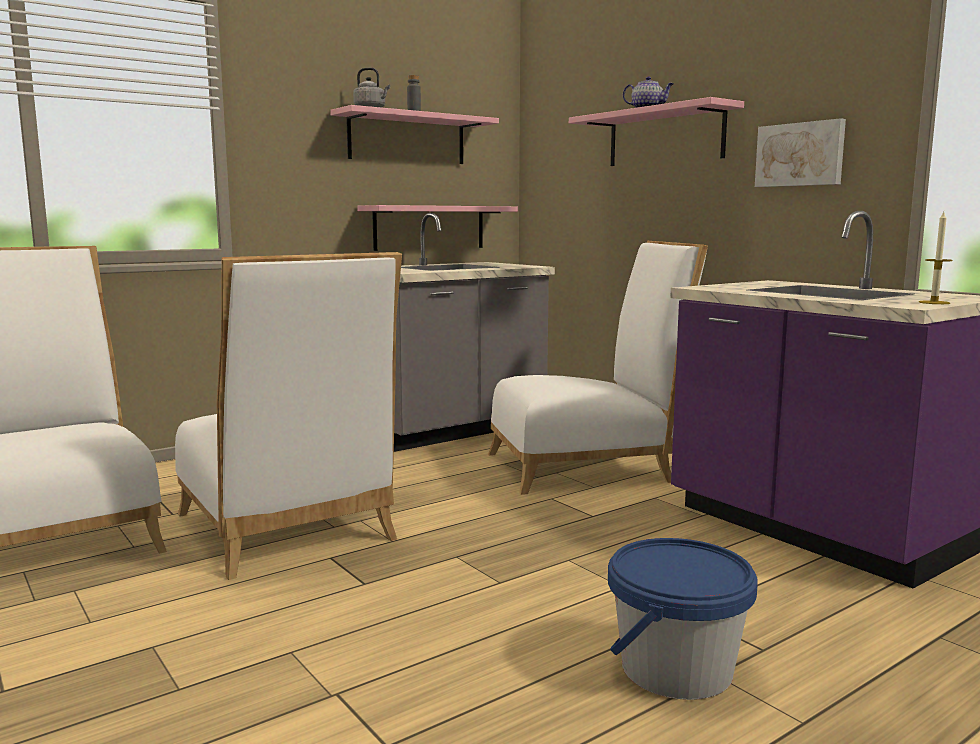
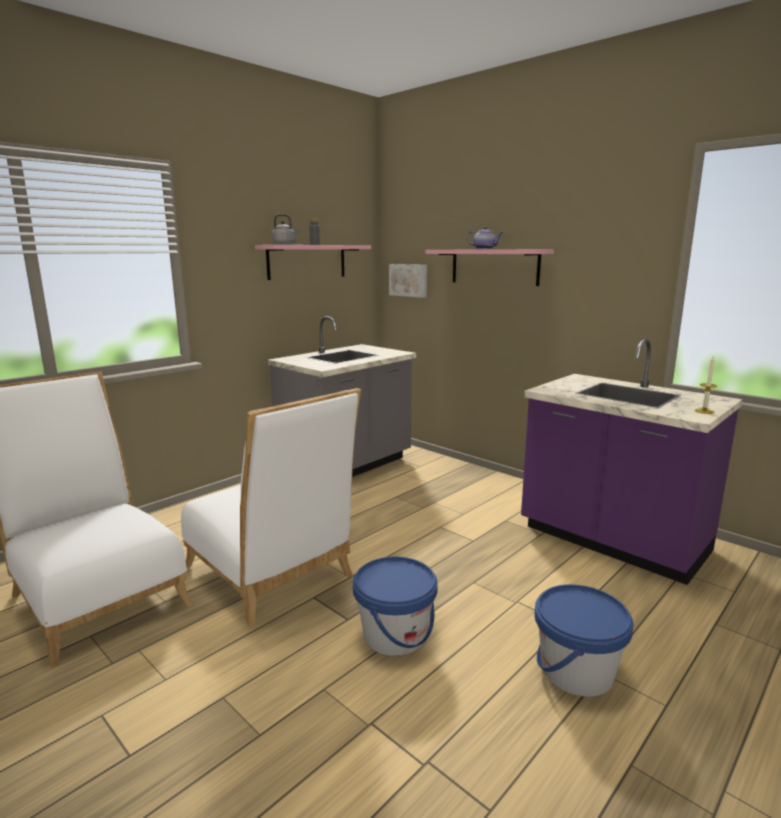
camera: 10 degrees left, 5 degrees up
pink shelf [357,205,518,251] -> none
white chair [488,241,708,495] -> none
picture [755,118,846,187] -> picture moved to [389,264,427,298]
none -> blue bucket [353,556,438,656]

